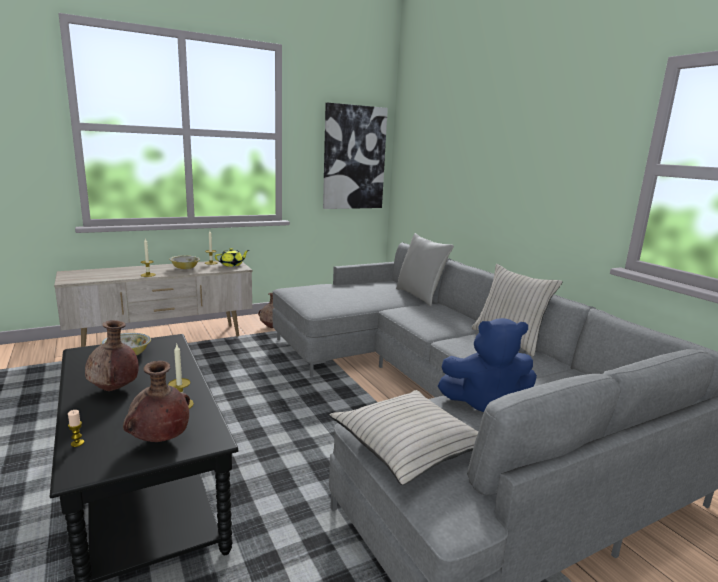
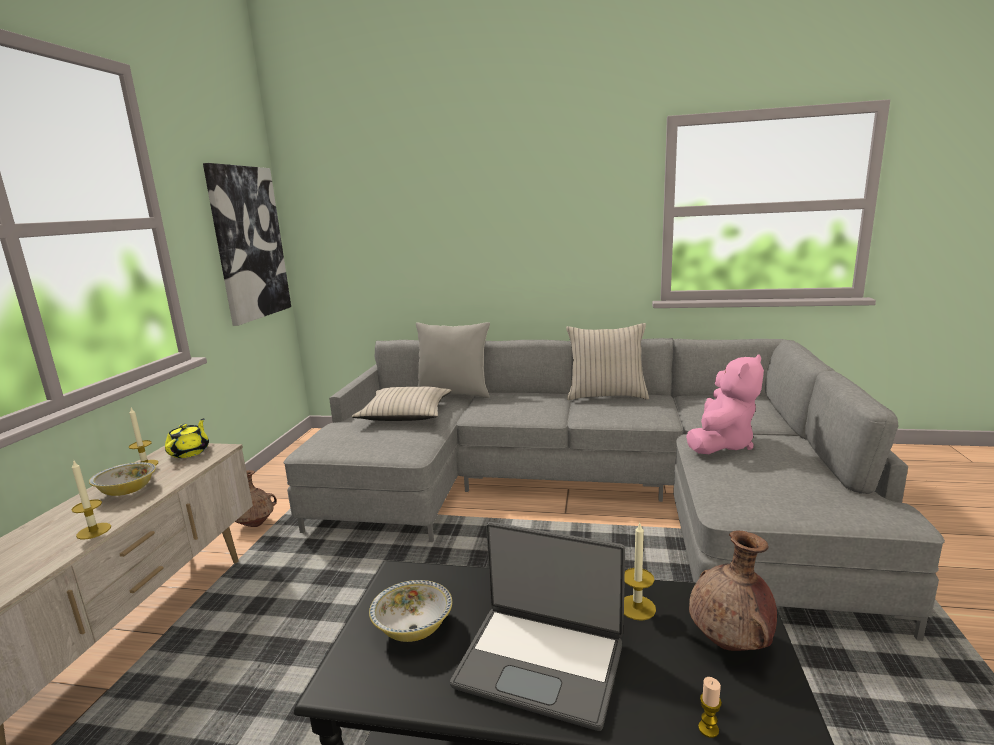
camera: 50 degrees left, 0 degrees up
brown vase [85,320,139,391] -> laptop [450,522,625,731]
beige pillow [329,390,478,485] -> beige pillow moved to [351,387,452,421]
blue plush toy [437,318,537,412] -> pink plush toy [686,354,764,454]

